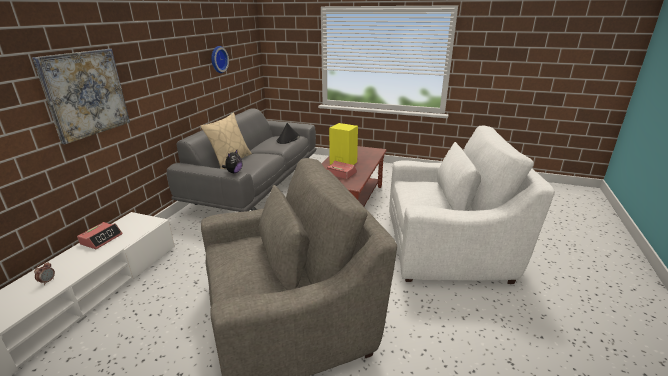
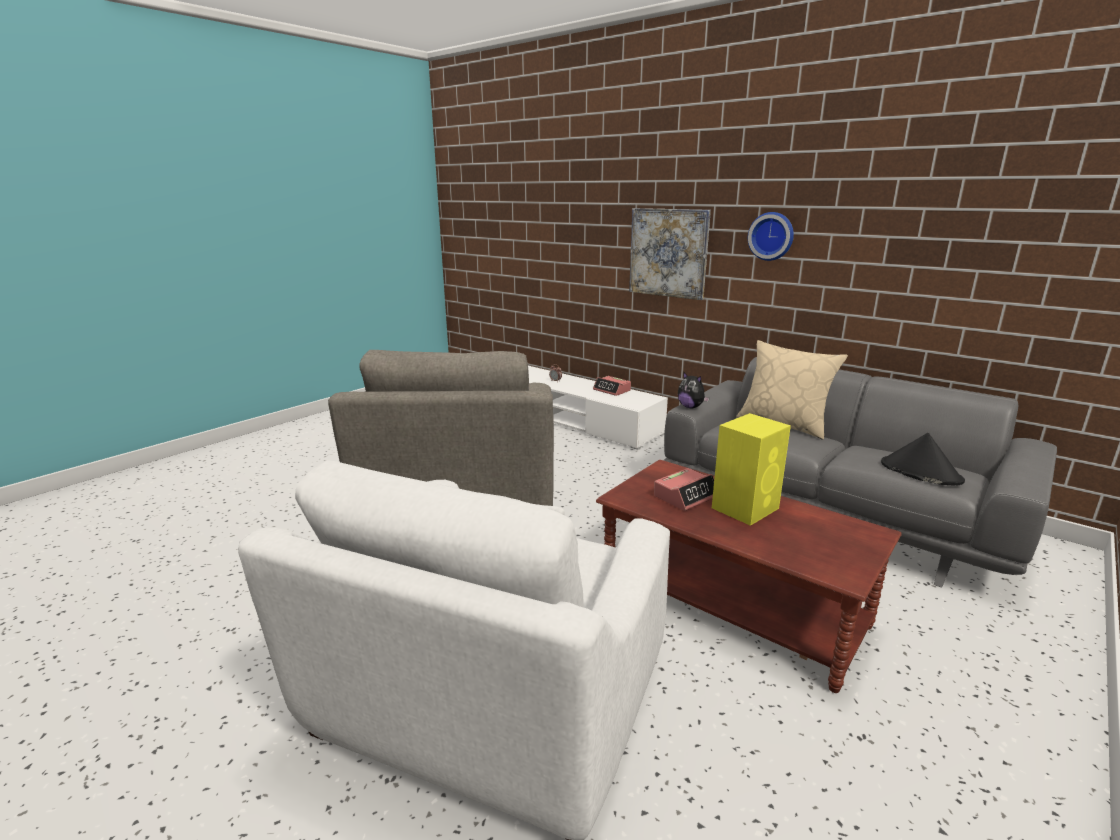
camera: 110 degrees right, 5 degrees down
wall clock [211,46,229,73] -> wall clock moved to [748,212,794,261]

